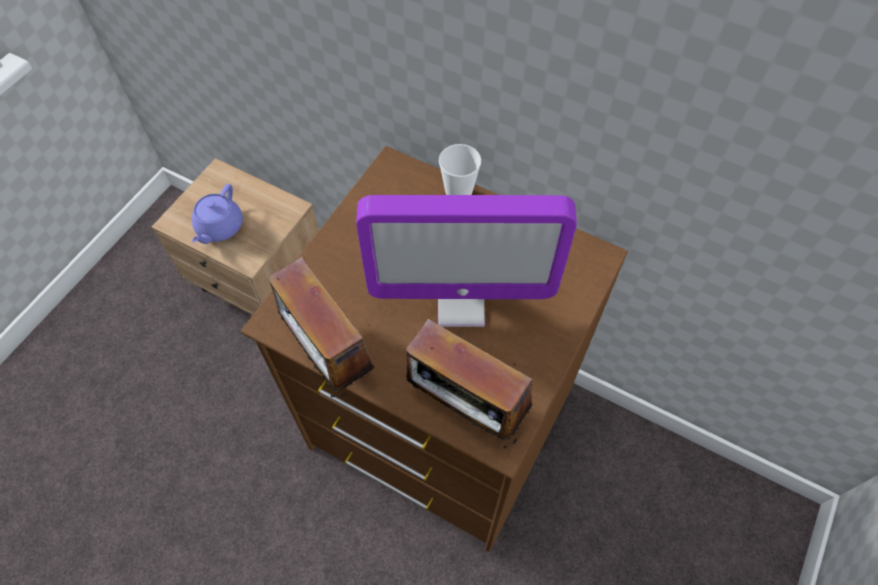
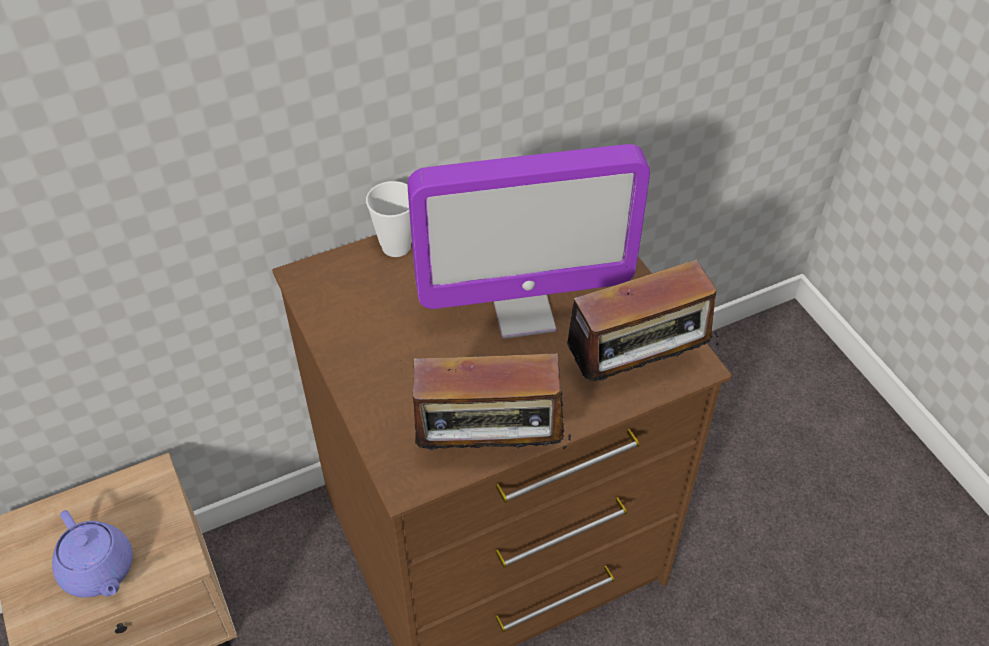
camera: 55 degrees left, 10 degrees down
monitor [356,195,577,327] -> monitor turned 45 degrees clockwise [407,144,650,339]

